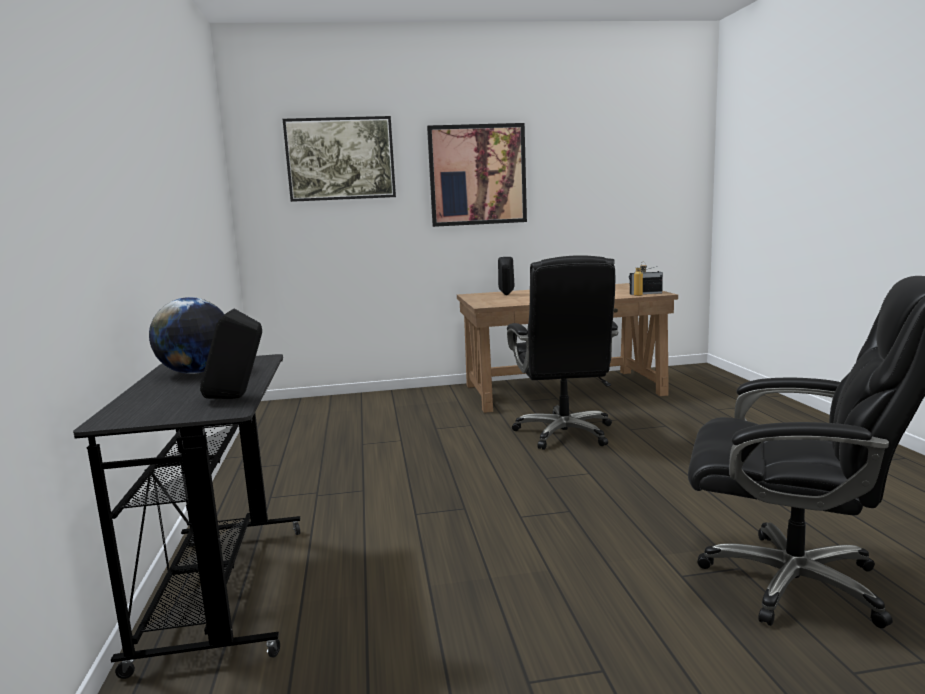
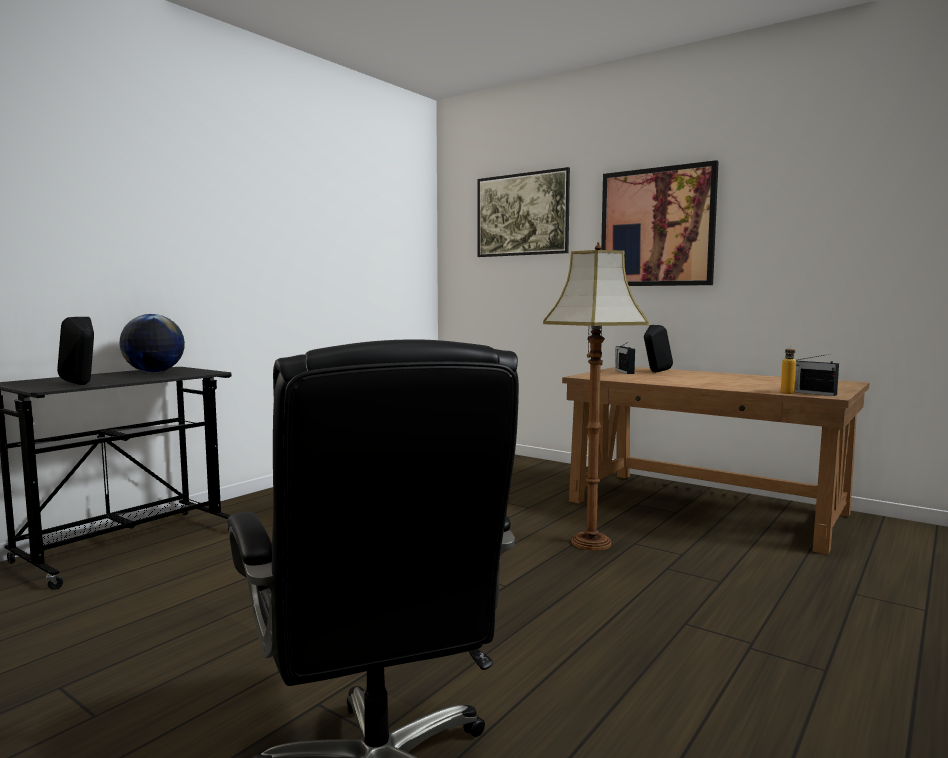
camera: 45 degrees right, 5 degrees down
black office chair [507,255,618,450] -> floor lamp [543,241,649,551]
none -> radio [615,341,635,374]

